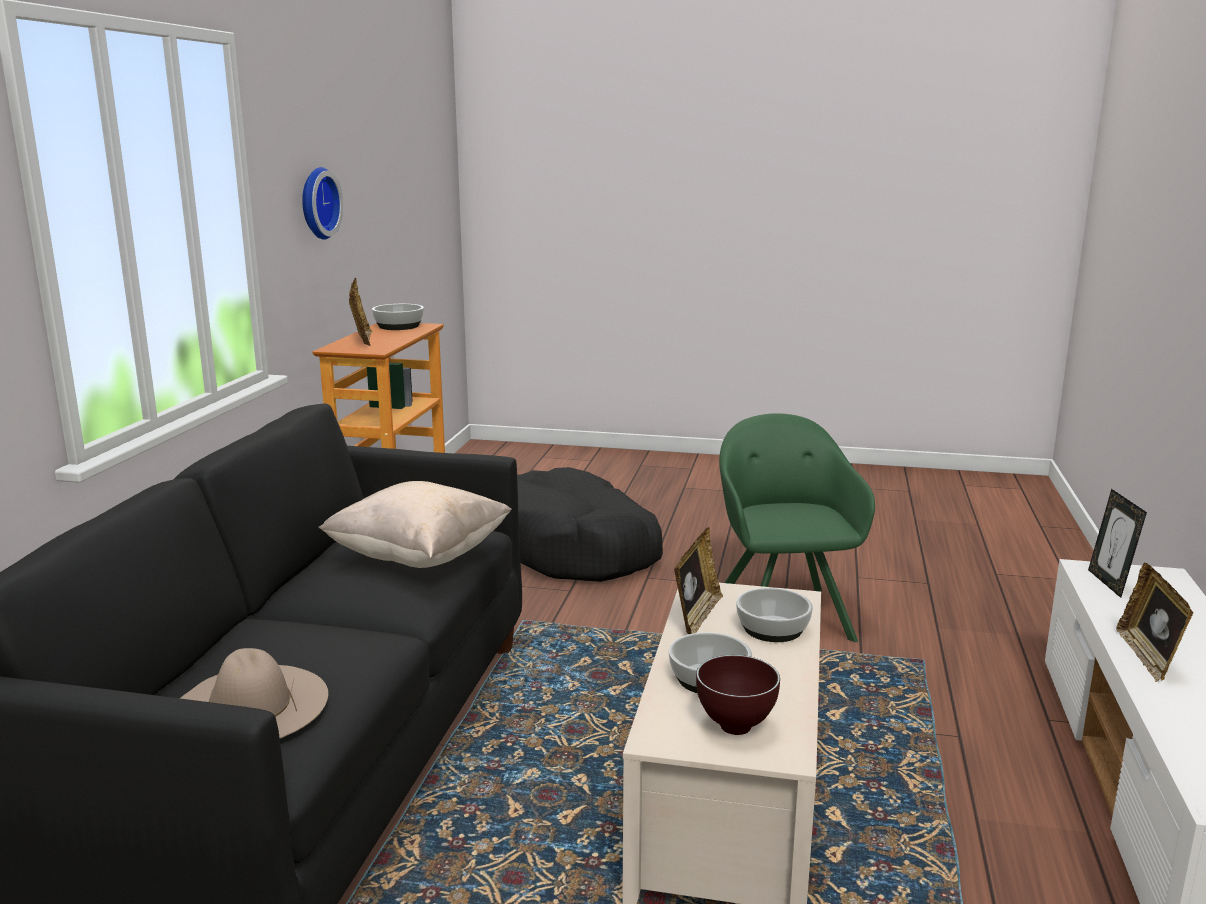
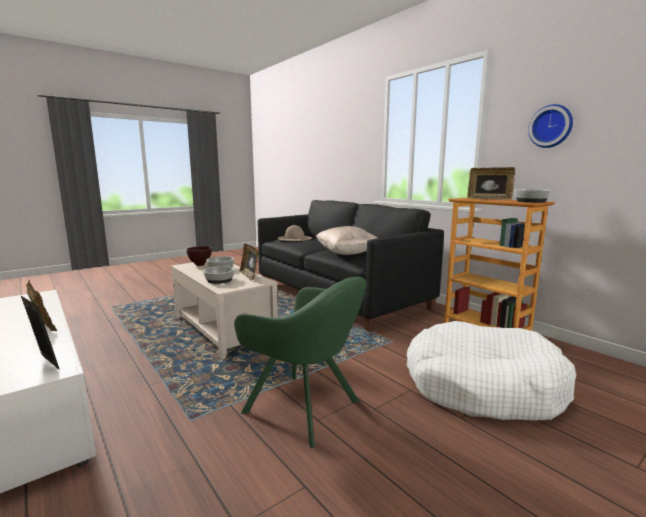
camera: 130 degrees right, 5 degrees down
black dog bed [517,467,663,582] -> white dog bed [407,321,577,420]

